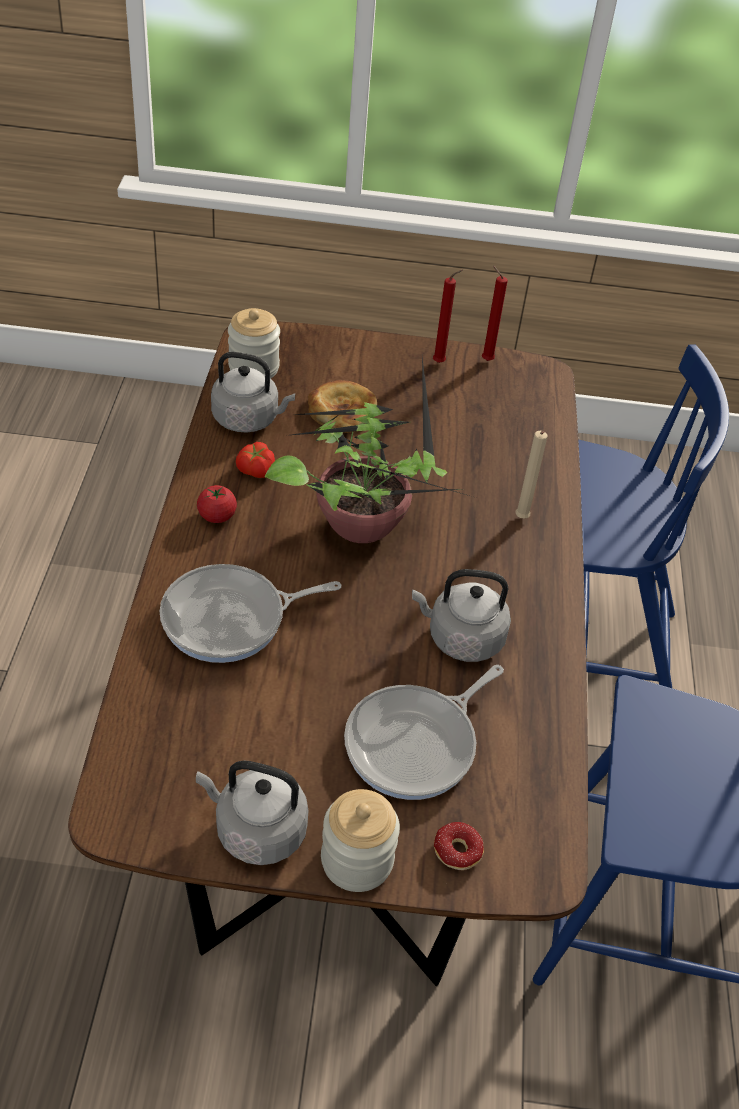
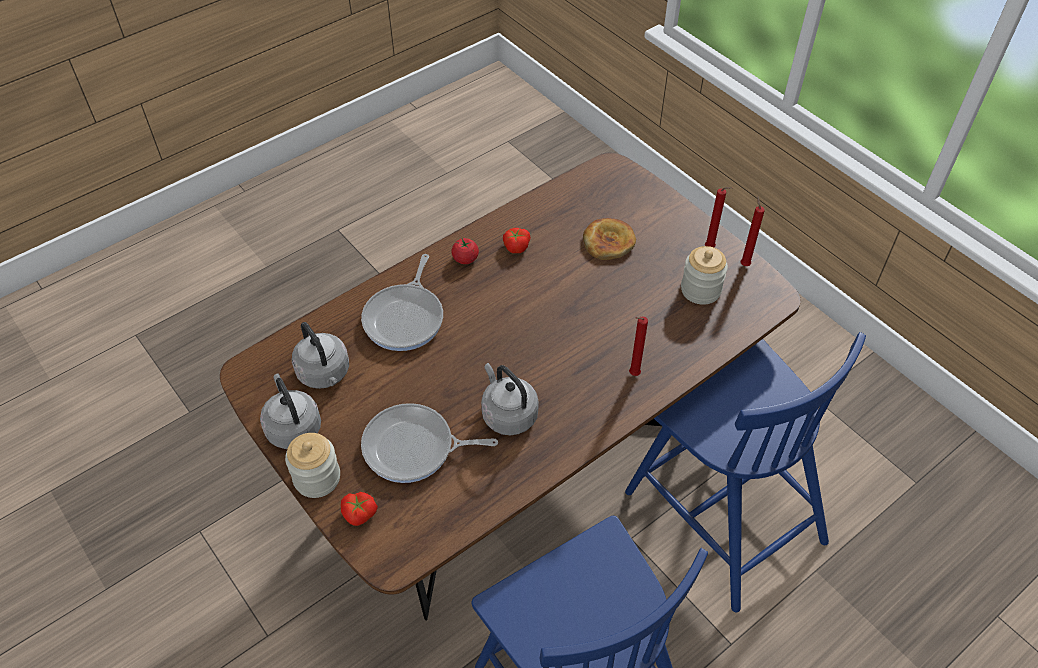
camera: 50 degrees right, 5 degrees up
frying pan [160,564,341,663] -> frying pan turned 105 degrees counterclockwise [361,254,443,351]
grey kettle [211,352,295,433] -> grey kettle moved to [292,322,349,389]
jar [228,308,280,378] -> jar moved to [681,246,728,305]
potted plant [265,357,476,543] -> none
donut [434,822,484,870] -> tomato [341,492,378,526]
beige candle [515,431,548,519] -> red candle [629,316,648,376]

